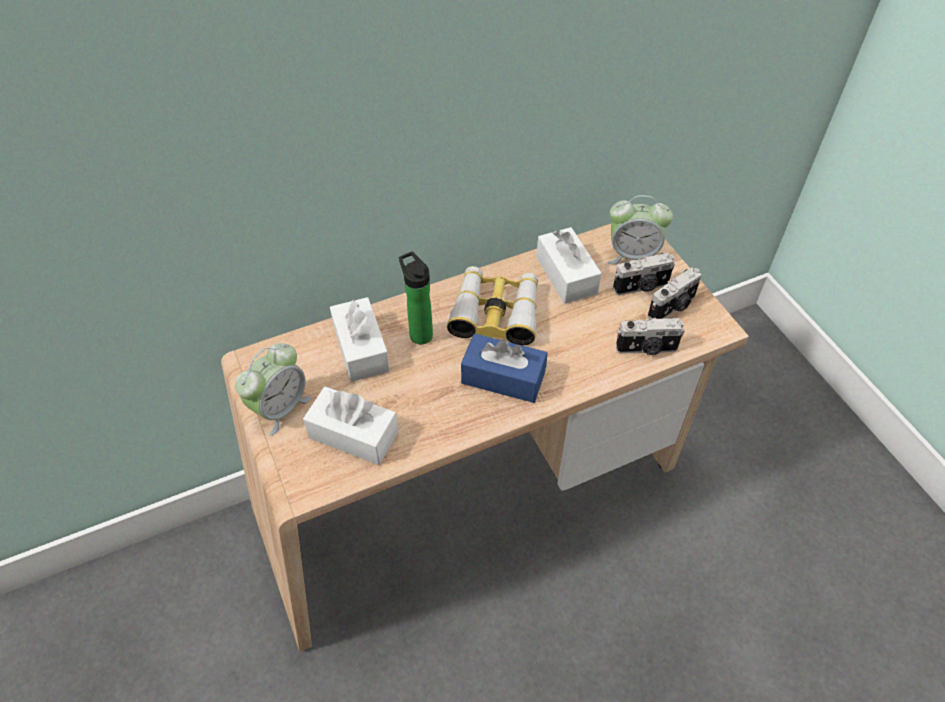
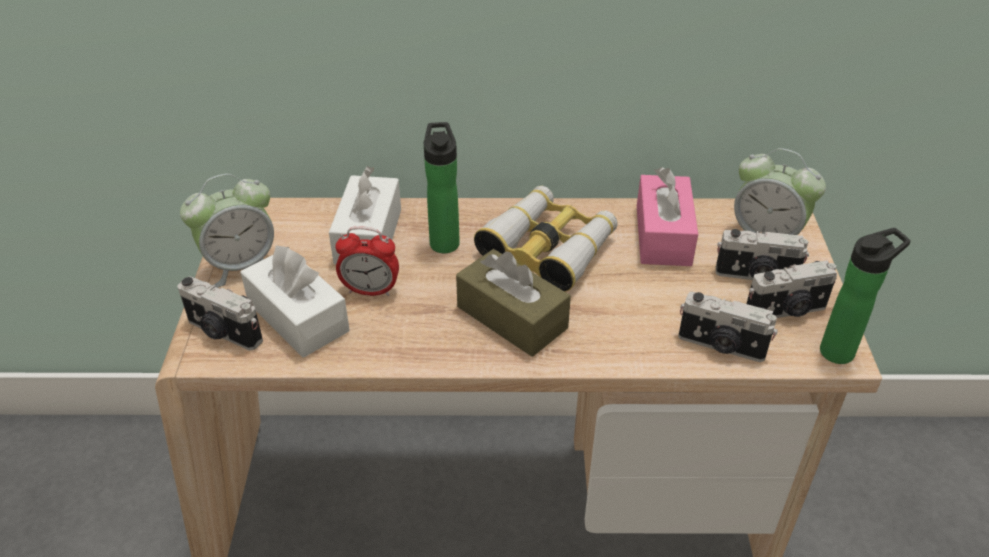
camera: 25 degrees right, 10 degrees down
blue tissue box [461,334,547,403] -> brown tissue box [456,249,571,357]
white tissue box [536,227,602,304] -> pink tissue box [637,167,698,266]
none -> camera [177,276,263,351]
none -> alarm clock [335,226,399,296]
none -> bottle [820,228,911,364]

